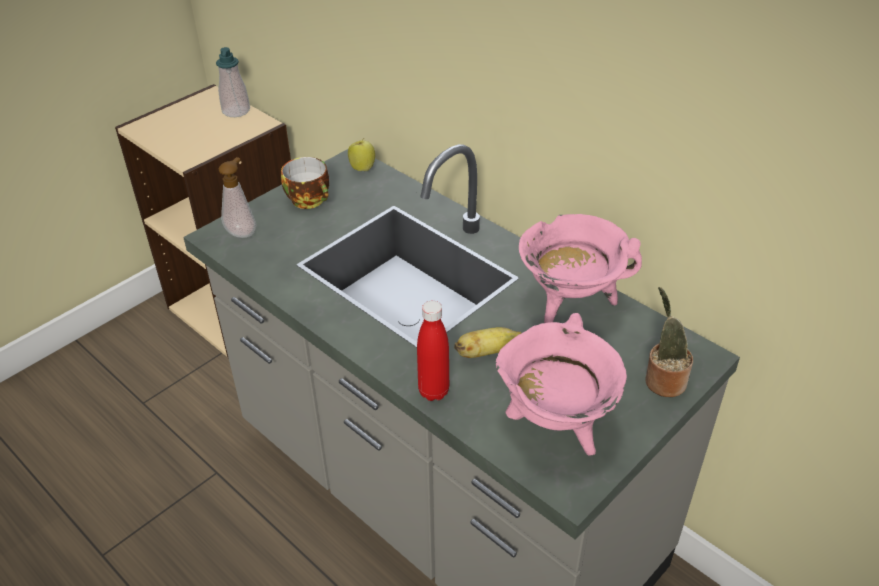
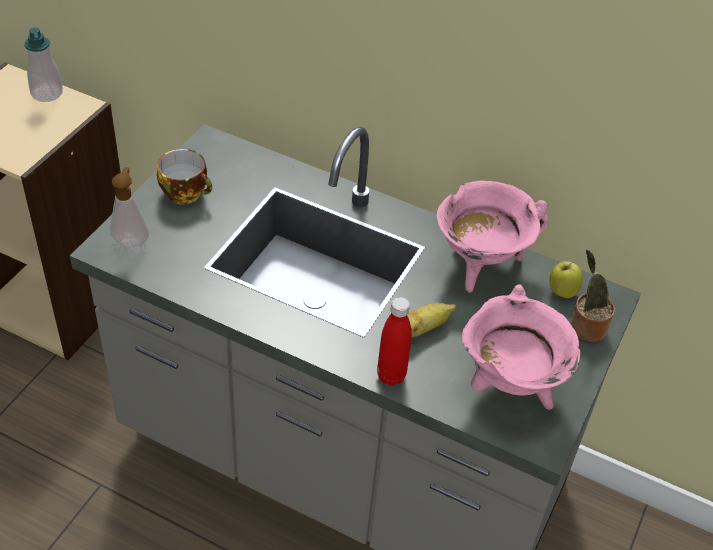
camera: 20 degrees left, 5 degrees up
apple [348,138,375,171] -> apple moved to [550,261,583,298]

